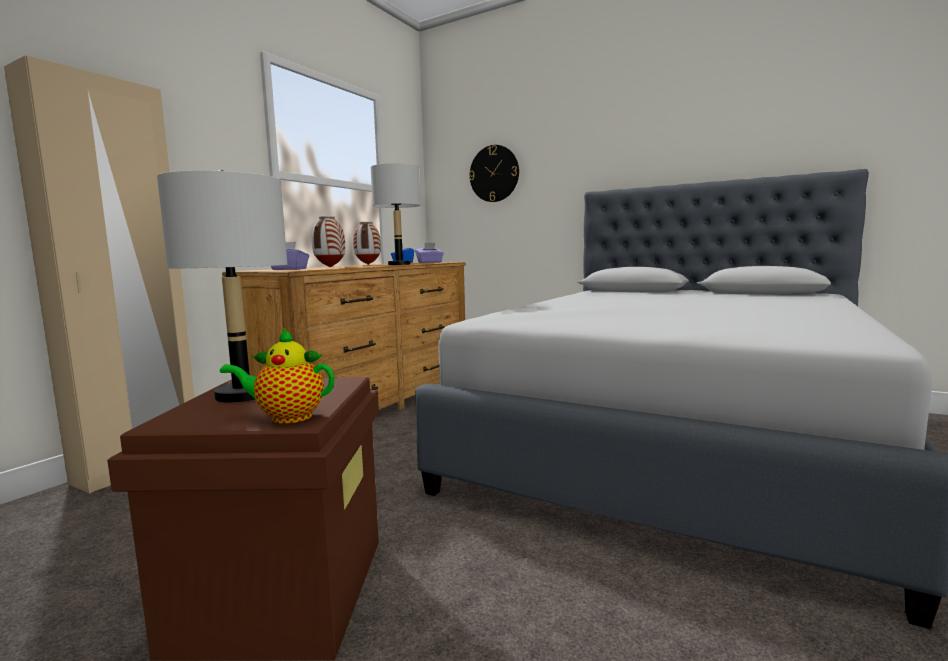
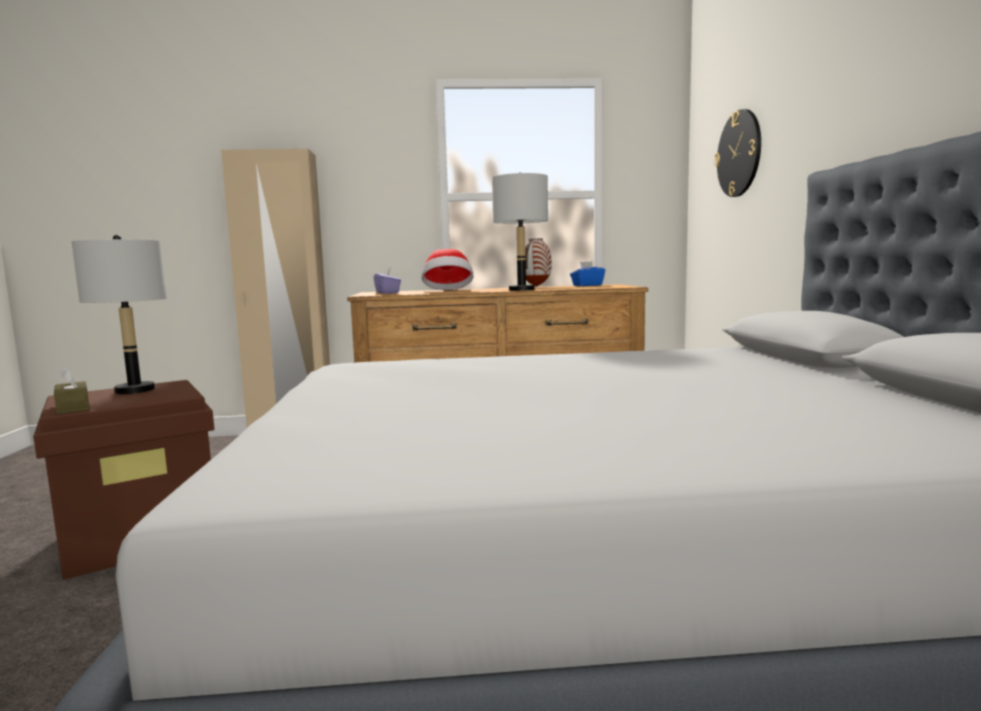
camera: 55 degrees right, 0 degrees up
teapot [220,327,334,424] -> brown tissue box [54,366,90,414]
vase [312,216,345,267] -> hat [422,249,473,290]
purple tissue box [415,243,444,263] -> none

